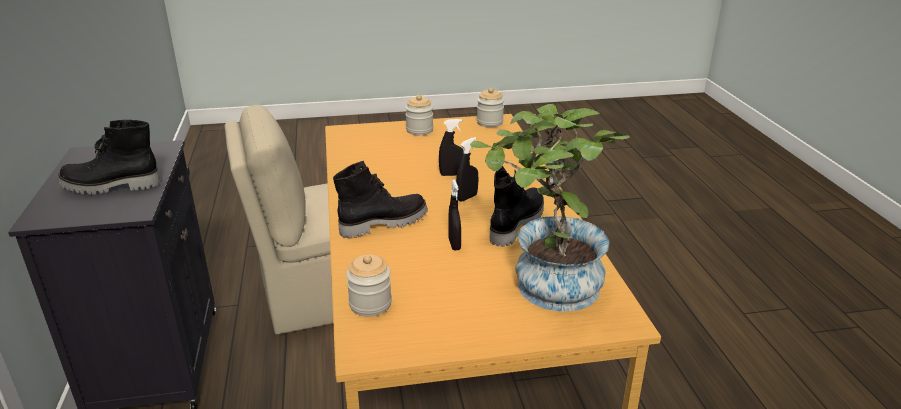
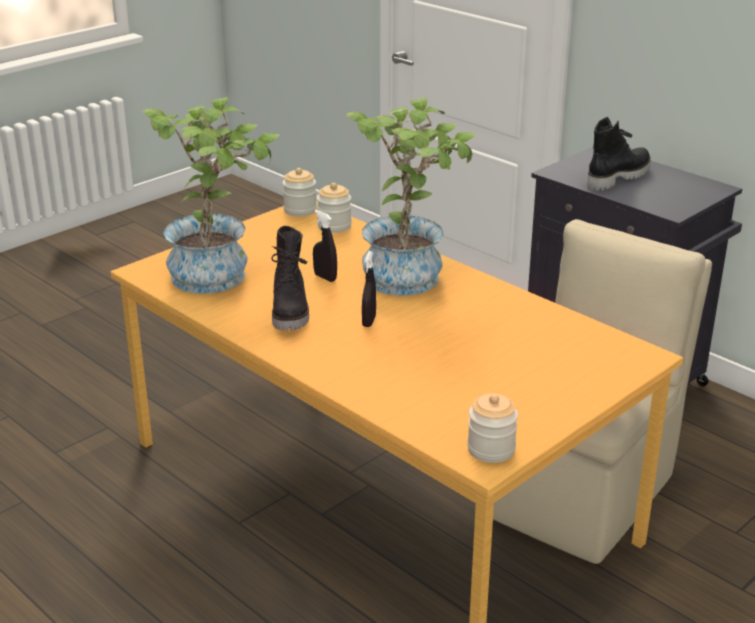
camera: 145 degrees right, 0 degrees up
black boot [333,161,428,239] -> potted plant [346,98,475,296]
jar [405,95,433,135] -> jar moved to [282,168,317,217]
black spray bottle [439,119,463,176] -> none

